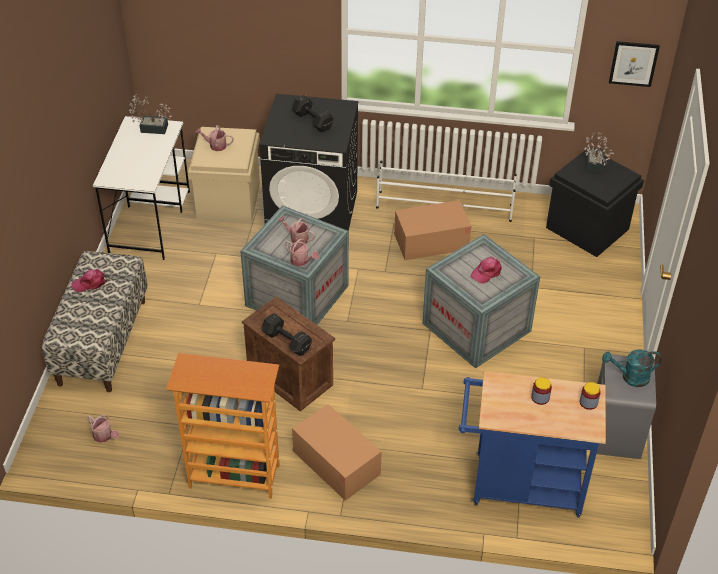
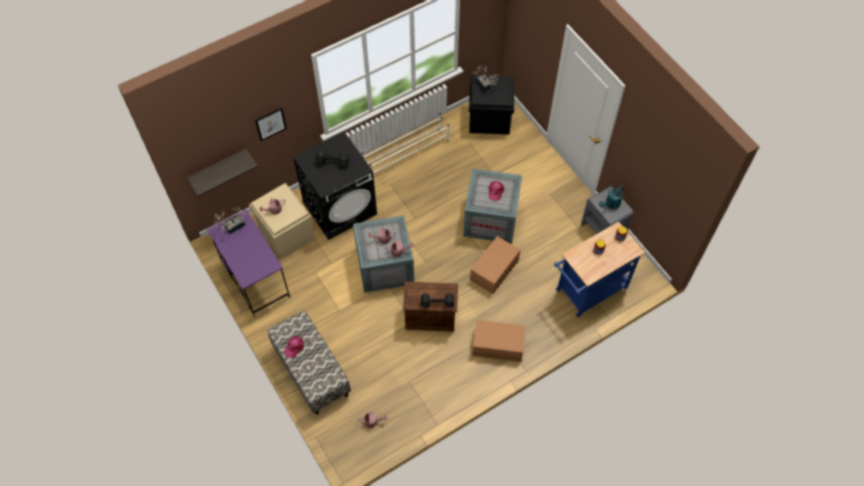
camera: 40 degrees left, 15 degrees up
white desk [93,116,190,260] -> purple desk [207,209,290,317]
bookcase [166,353,279,499] -> none
cardboard box [394,200,471,260] -> cardboard box moved to [470,236,520,294]
picture [609,41,660,87] -> picture moved to [255,107,287,141]
none -> shelf [187,149,258,197]

